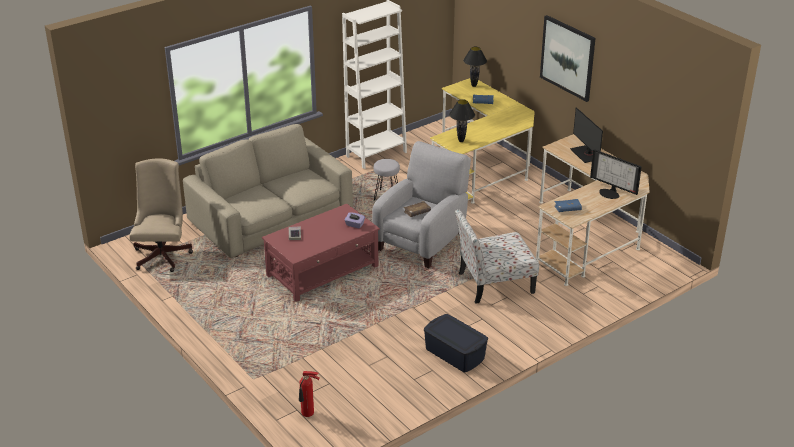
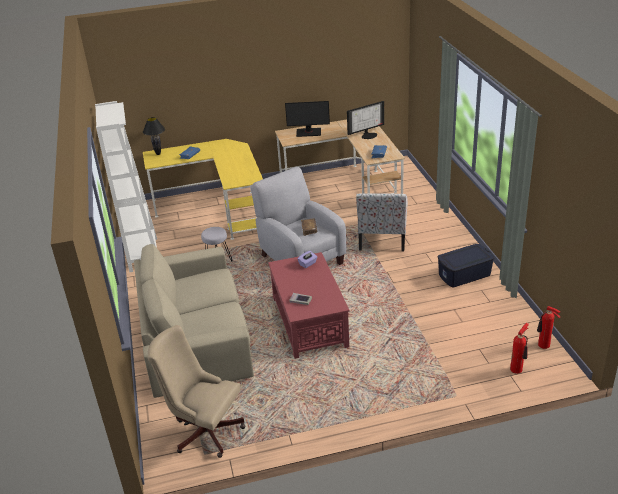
camera: 65 degrees left, 0 degrees up
black table lamp [449,99,475,142] -> none
picture [540,15,595,102] -> none
none -> fire extinguisher [537,306,561,349]

